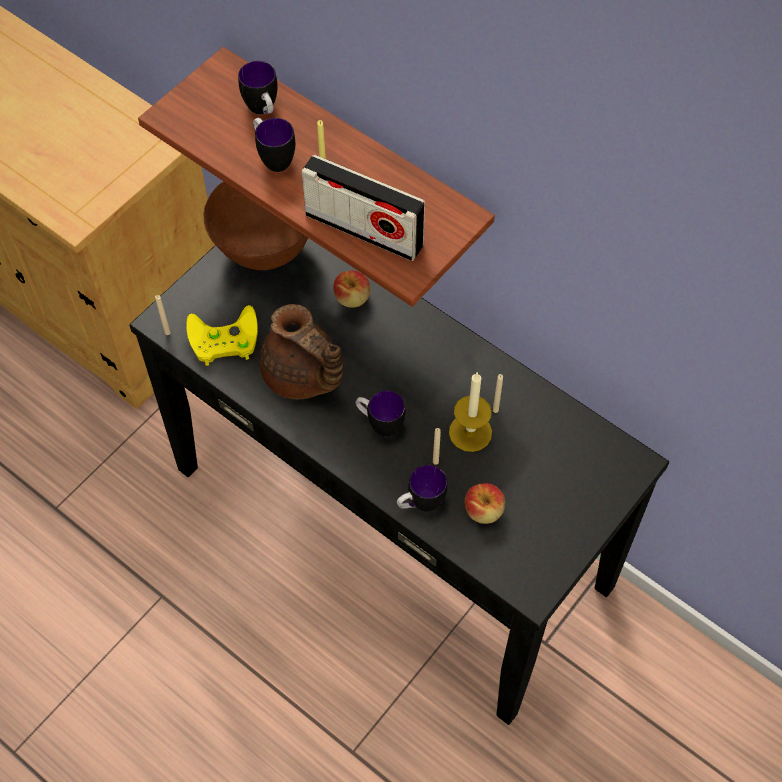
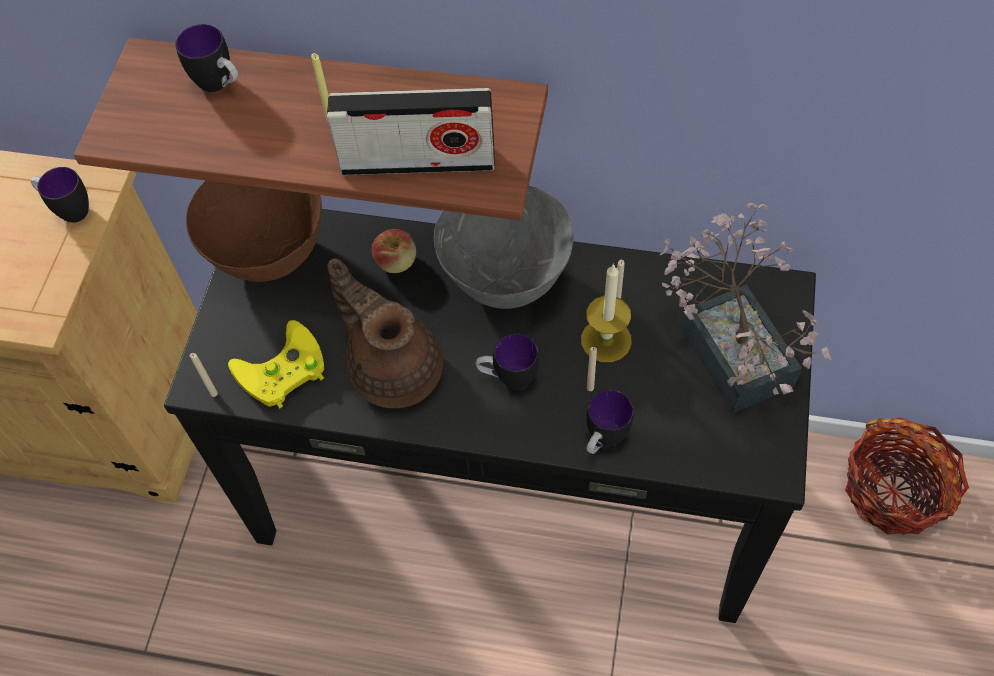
camera: 25 degrees left, 0 degrees up
mug [253,118,295,172] -> mug moved to [31,167,89,223]
brown teapot [259,304,343,399] -> brown teapot turned 150 degrees counterclockwise [328,258,443,408]
apple [465,483,505,524] -> none
none -> grey bowl [434,185,574,309]
none -> potted plant [659,203,832,413]
none -> basket [845,417,969,535]

